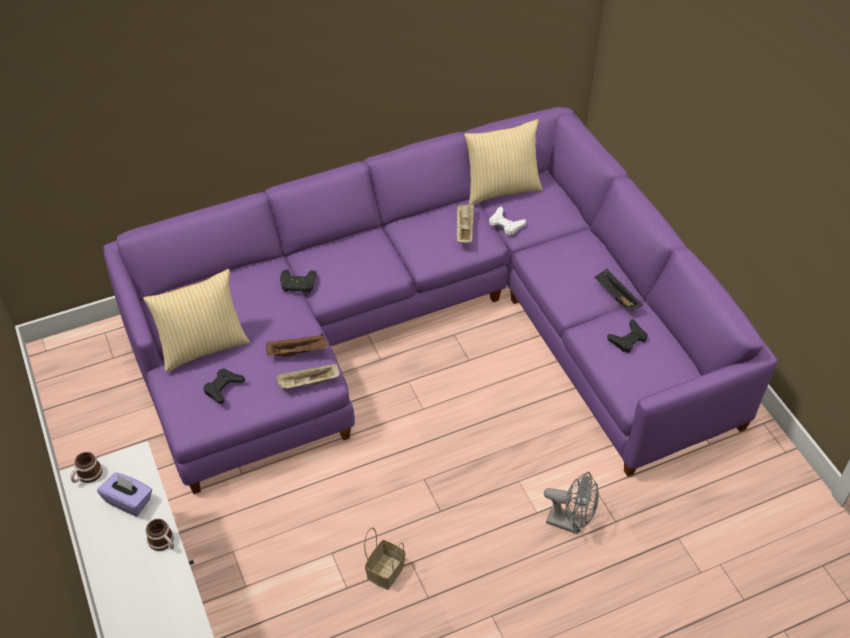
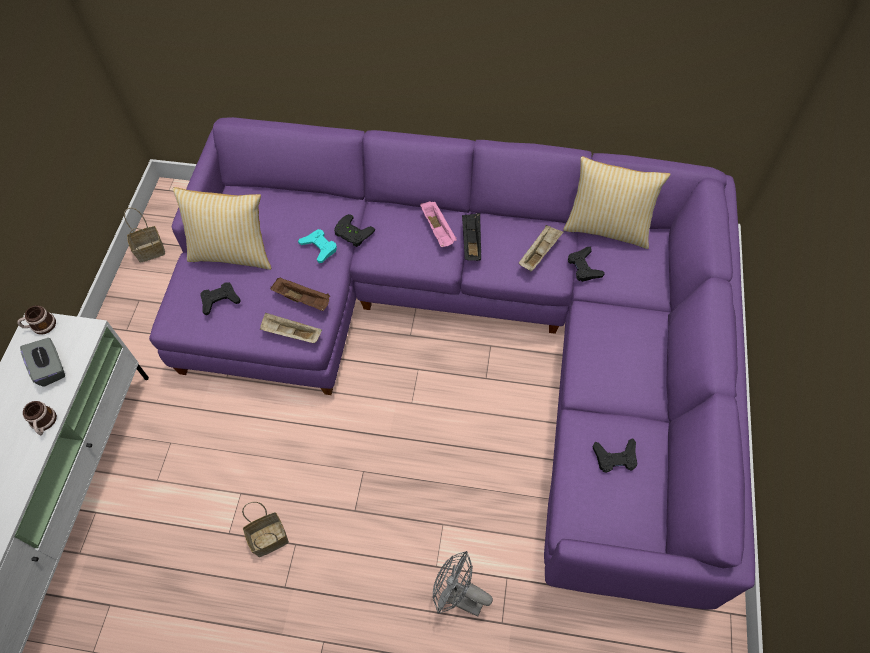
camera: 35 degrees right, 10 degrees up
purple tissue box [97,472,152,516] -> grey tissue box [20,338,65,387]
white game controller [489,207,526,236] -> black game controller [568,247,605,282]
grey fan [544,472,599,534] -> grey fan turned 150 degrees clockwise [432,551,493,617]
black tray [594,269,643,311] -> black tray moved to [462,213,481,261]
none -> basket [124,208,165,263]
none -> turquoise game controller [298,229,337,263]
none -> pink tray [420,201,457,247]

